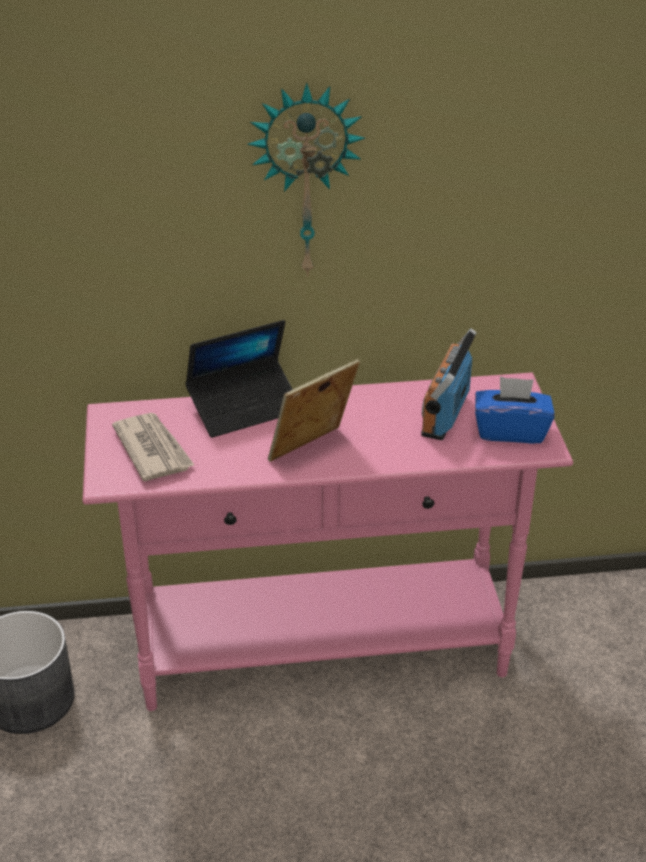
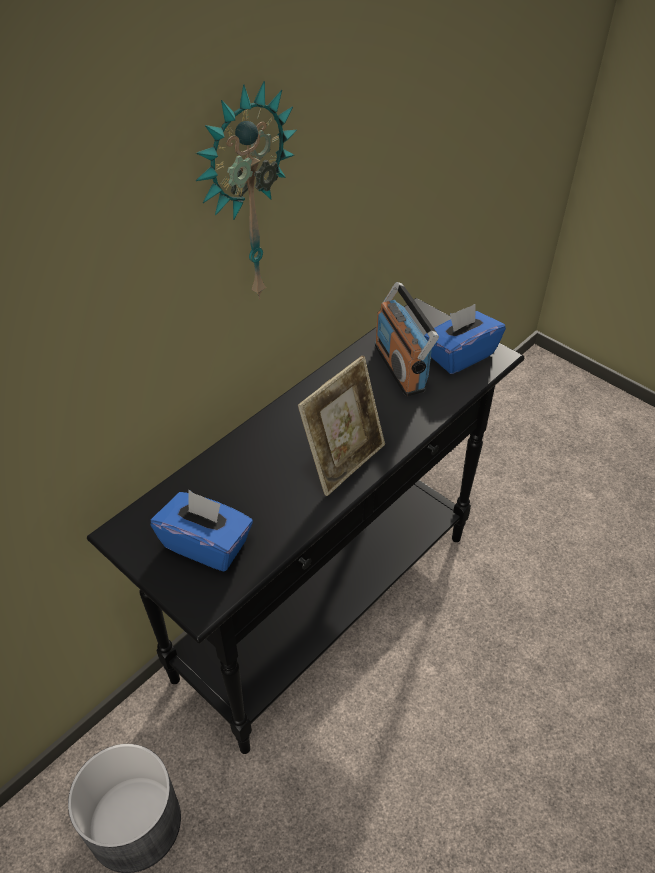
camera: 40 degrees left, 10 degrees up
pink console table [83,373,573,711] -> black console table [87,298,525,754]
newspaper [112,413,194,481] -> blue tissue box [151,489,253,572]
laptop [185,320,293,438] -> none
picture frame [268,359,360,462] -> picture frame turned 150 degrees counterclockwise [298,356,385,496]

